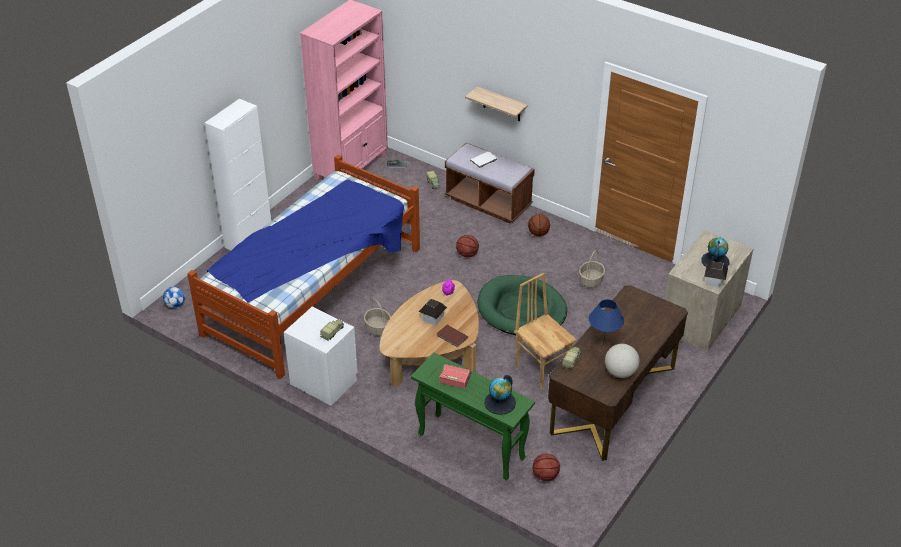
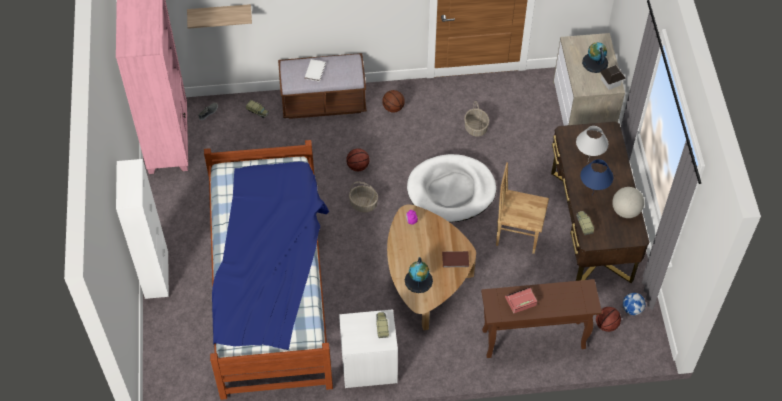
camera: 40 degrees left, 15 degrees up
football [163,287,185,308] -> football moved to [623,293,646,315]
basket [364,297,391,336] -> basket moved to [349,182,378,212]
green console table [411,352,535,480] -> brown console table [481,279,602,358]
toy house [419,299,447,326] -> none
shelf [465,86,528,121] -> shelf moved to [187,4,252,29]
green dog bed [478,275,567,335] -> white dog bed [407,154,496,222]
globe [484,375,516,415] -> globe moved to [405,257,433,293]
none -> white table lamp [576,126,609,161]

